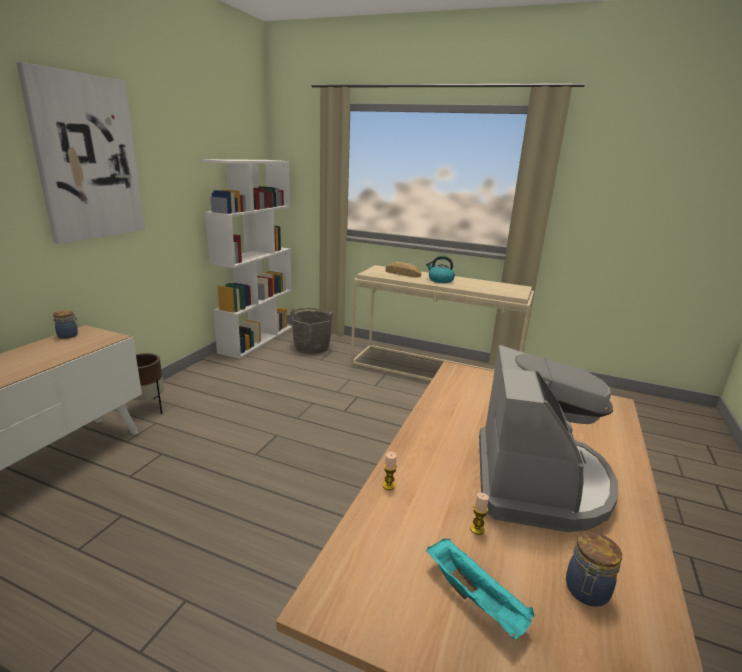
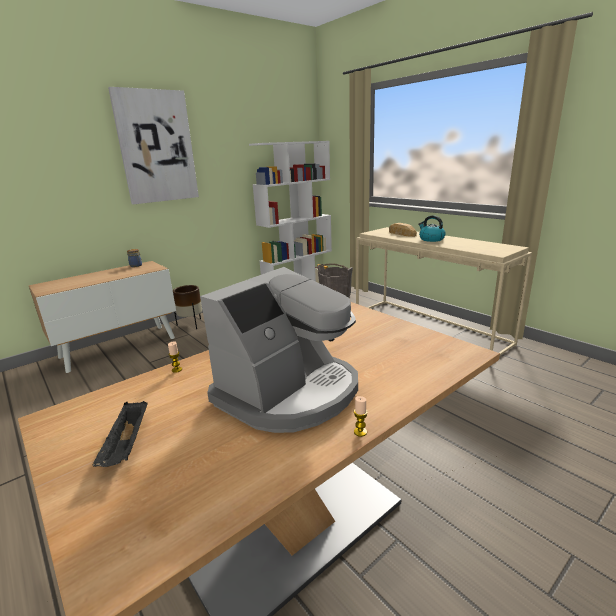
camera: 30 degrees right, 0 degrees up
turquoise tray [426,538,534,639] -> black tray [92,401,148,467]
candle [470,493,489,535] -> candle moved to [354,396,368,437]
jar [566,532,622,607] -> none

